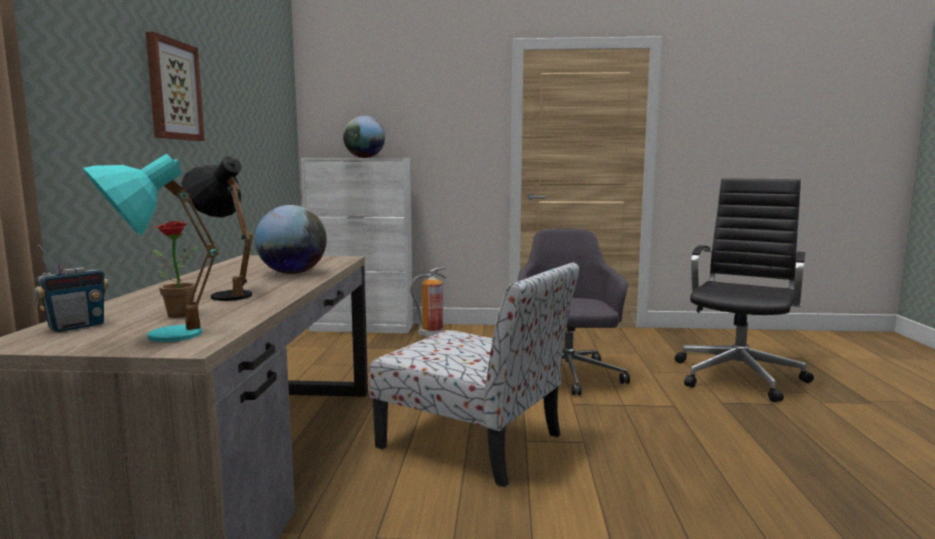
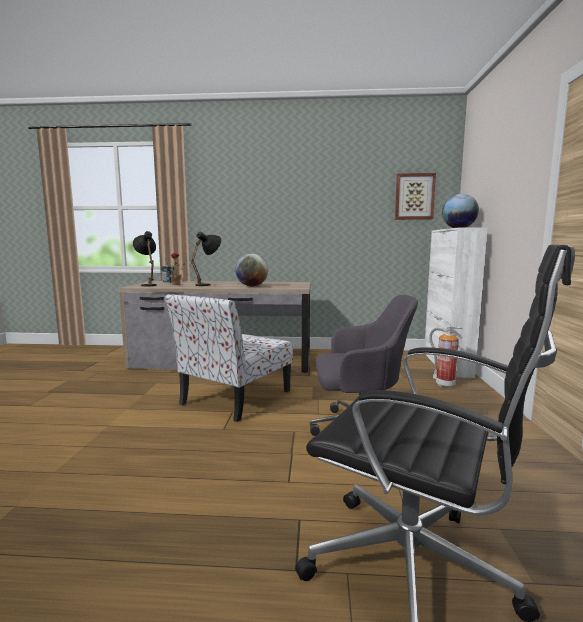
camera: 90 degrees right, 0 degrees up
turquoise table lamp [83,154,219,342] -> black table lamp [133,231,157,287]
picture [146,32,205,141] -> picture moved to [395,173,436,220]

